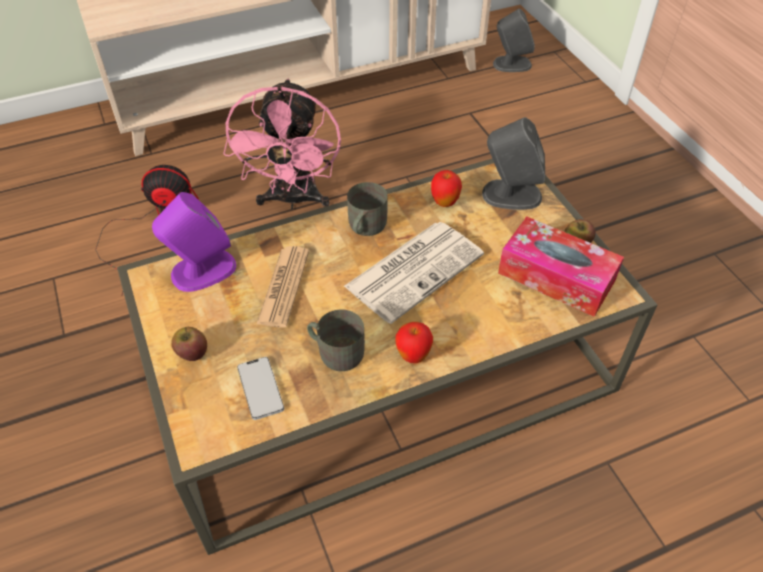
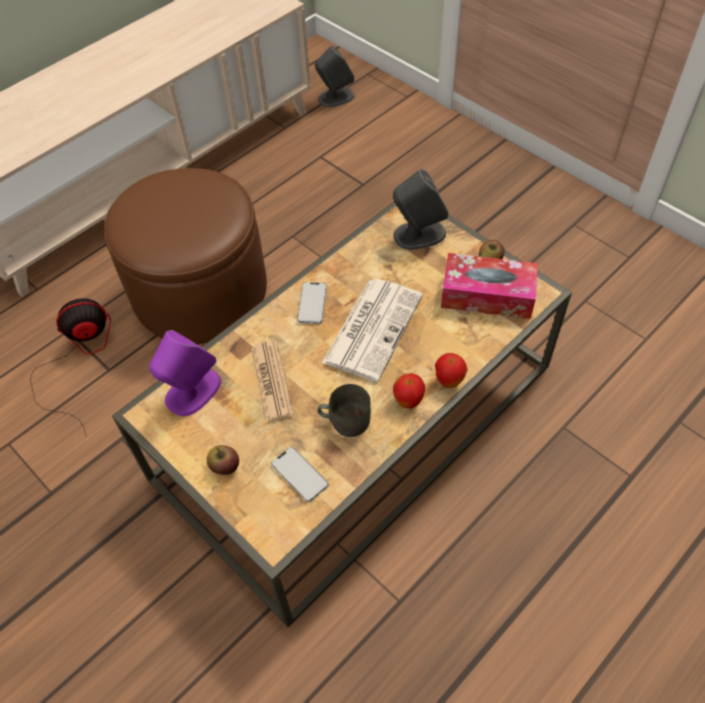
camera: 20 degrees left, 5 degrees up
pink fan [223,78,341,210] -> brown ottoman [104,168,267,344]
grey mug [347,182,388,236] -> phone [297,282,327,324]
apple [431,170,462,207] -> apple moved to [435,353,467,388]

